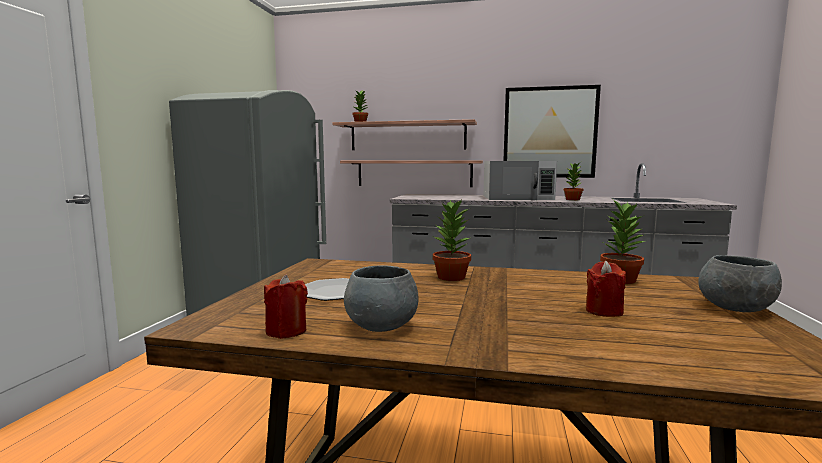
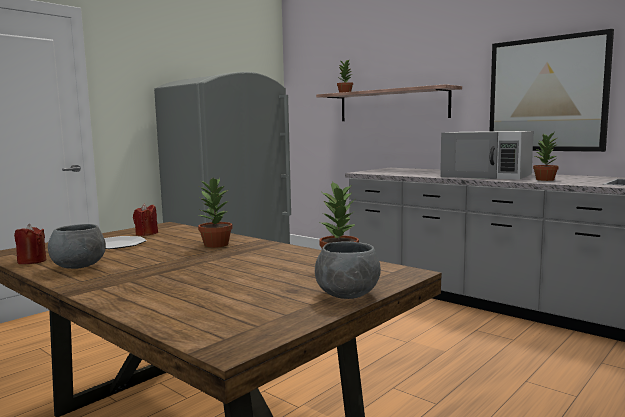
camera: 30 degrees right, 0 degrees up
shelf [340,160,483,187] -> none
red candle [586,261,626,317] -> red candle moved to [133,203,158,236]

